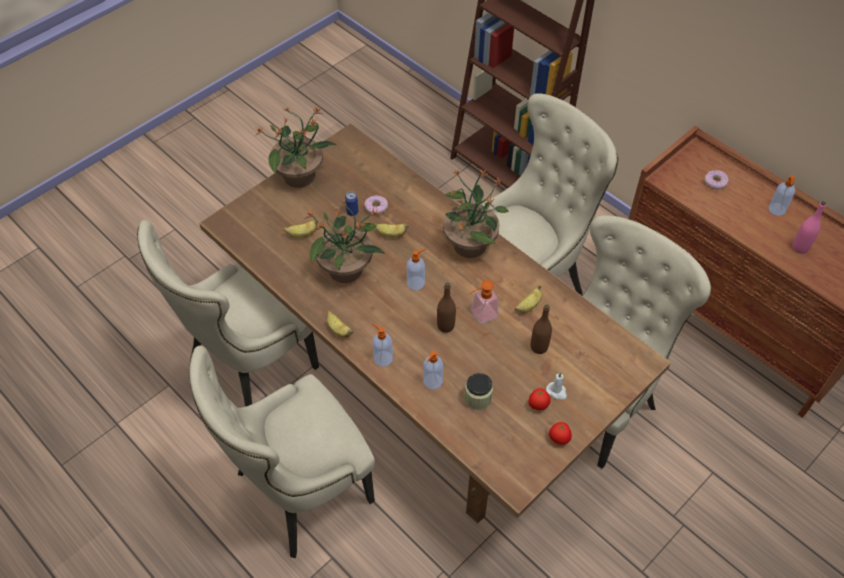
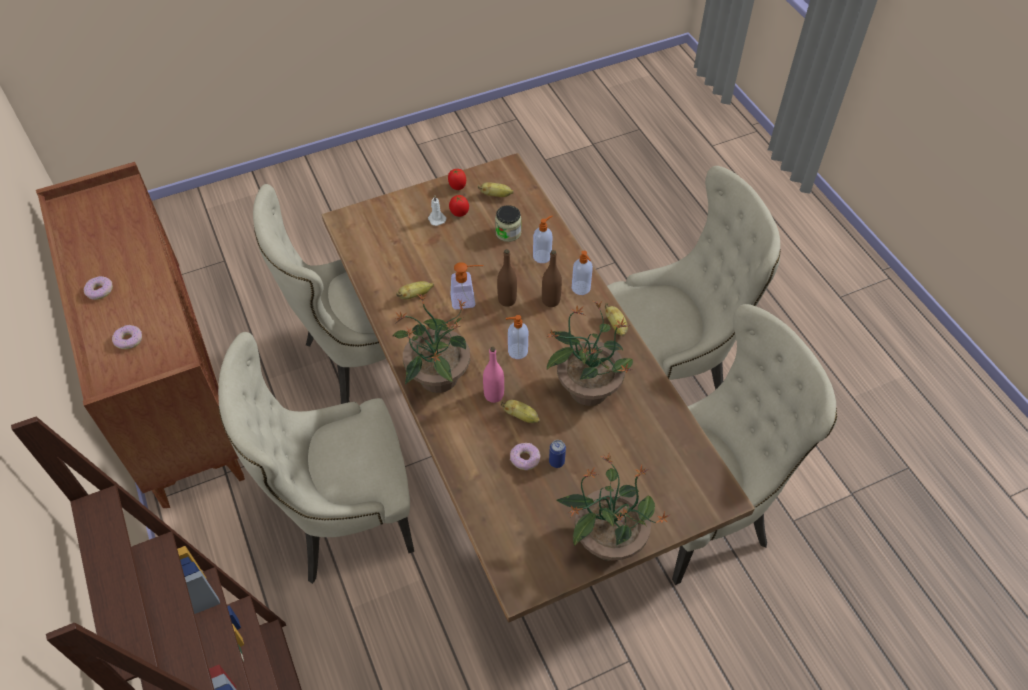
camera: 160 degrees left, 0 degrees up
banana [284,220,318,238] -> banana moved to [478,182,514,197]
brown bottle [531,304,552,354] -> brown bottle moved to [542,250,562,307]
soap dispenser [768,175,795,216] -> donut [84,276,113,300]
pink bottle [792,201,826,254] -> pink bottle moved to [483,347,504,403]

